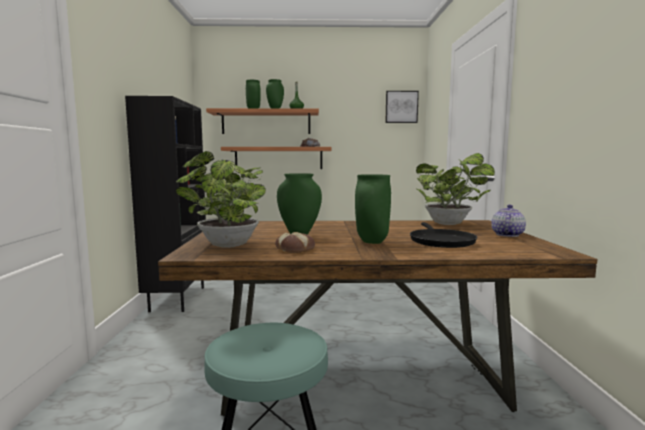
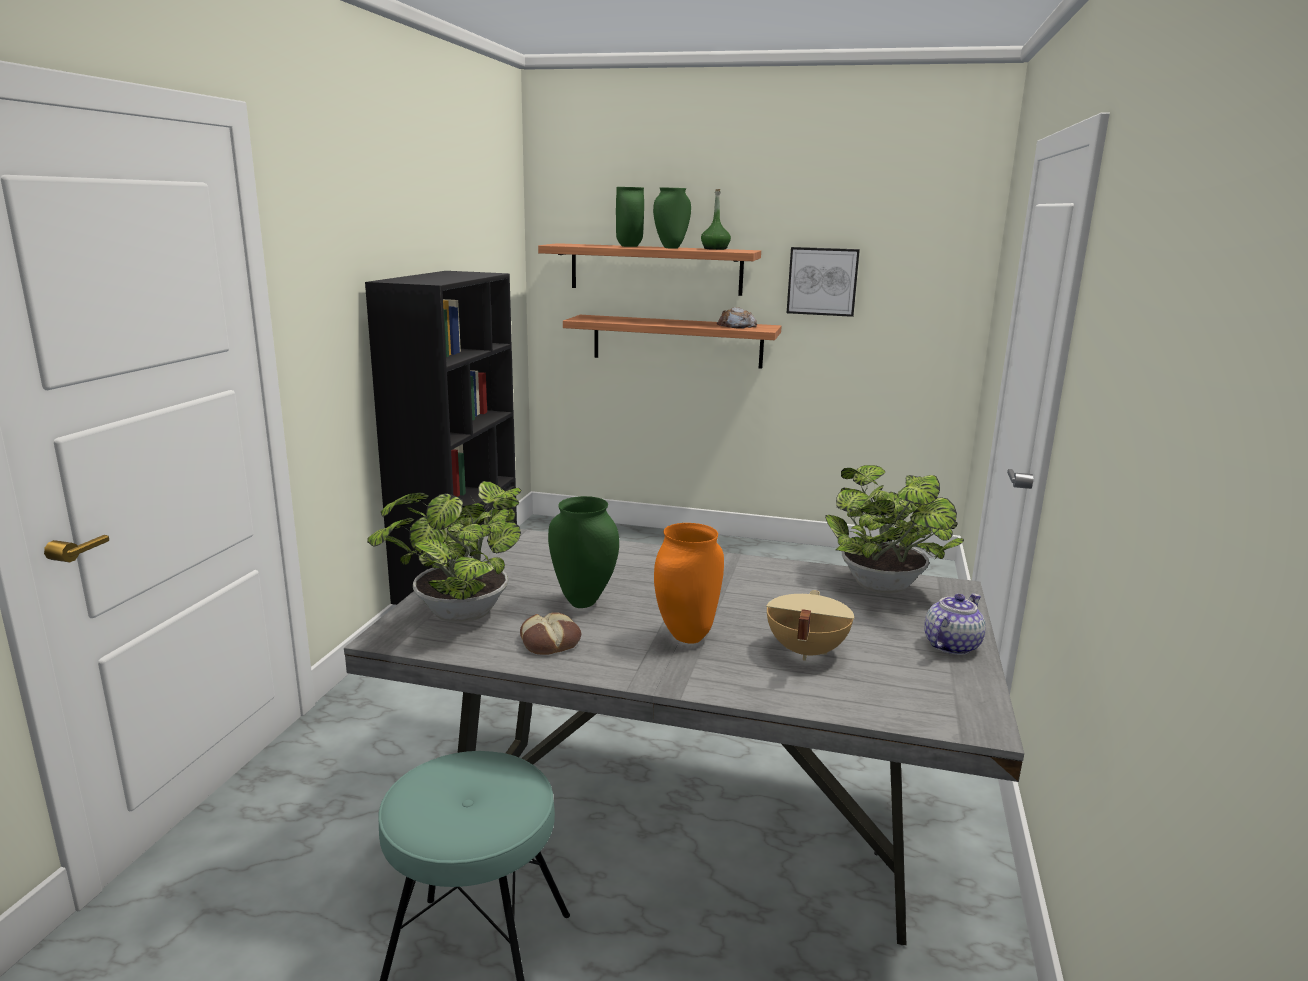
camera: 15 degrees right, 10 degrees up
brown dining table [158,220,597,416] -> grey dining table [344,529,1024,945]
green vase [355,174,391,244] -> orange vase [654,523,724,643]
picture [385,91,419,123] -> picture moved to [787,247,860,317]
black frying pan [410,222,477,248] -> beige cooking pot [766,590,854,661]

